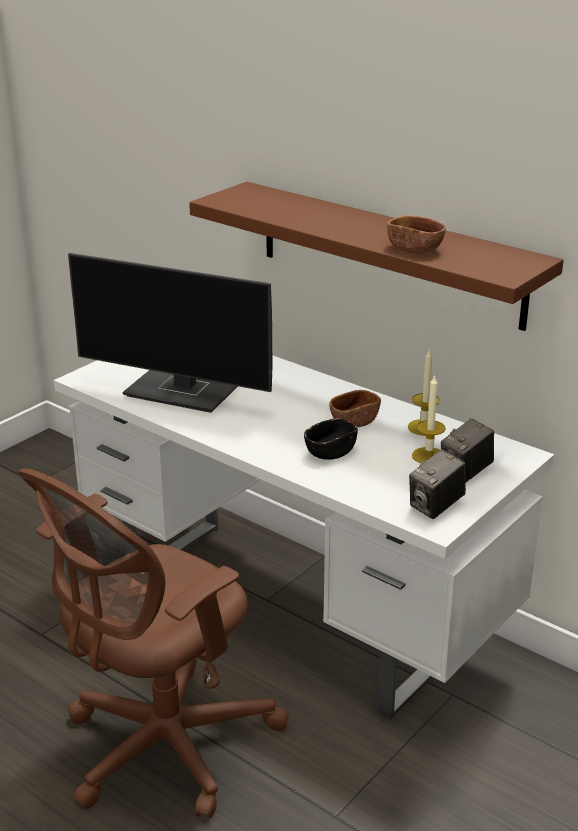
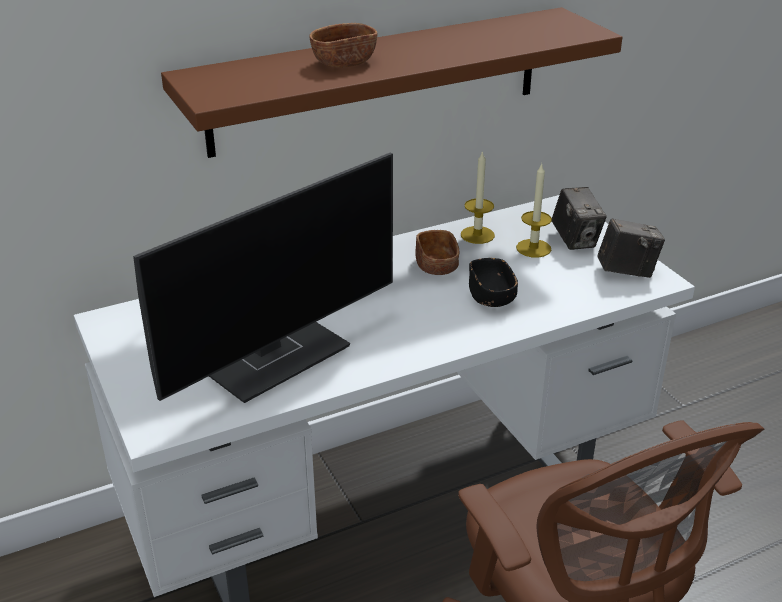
camera: 65 degrees left, 5 degrees up
brown bowl [387,215,446,254] -> brown bowl moved to [309,23,377,68]
camera [409,449,466,519] -> camera turned 75 degrees counterclockwise [598,218,665,278]

